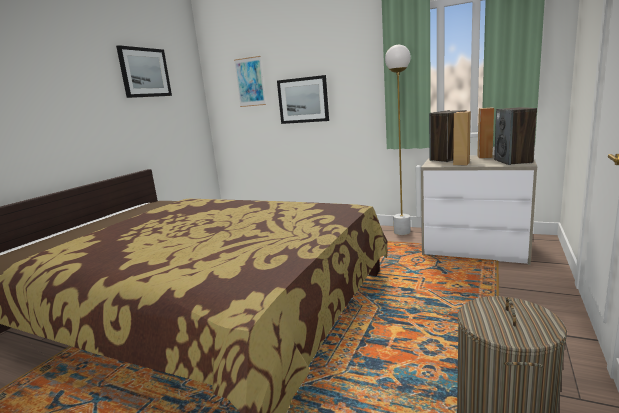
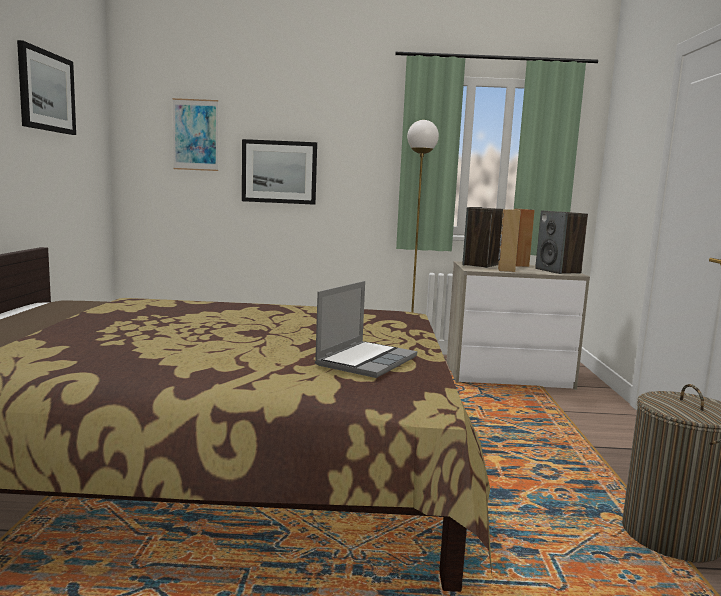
camera: 25 degrees left, 5 degrees down
none -> laptop [315,281,417,378]

